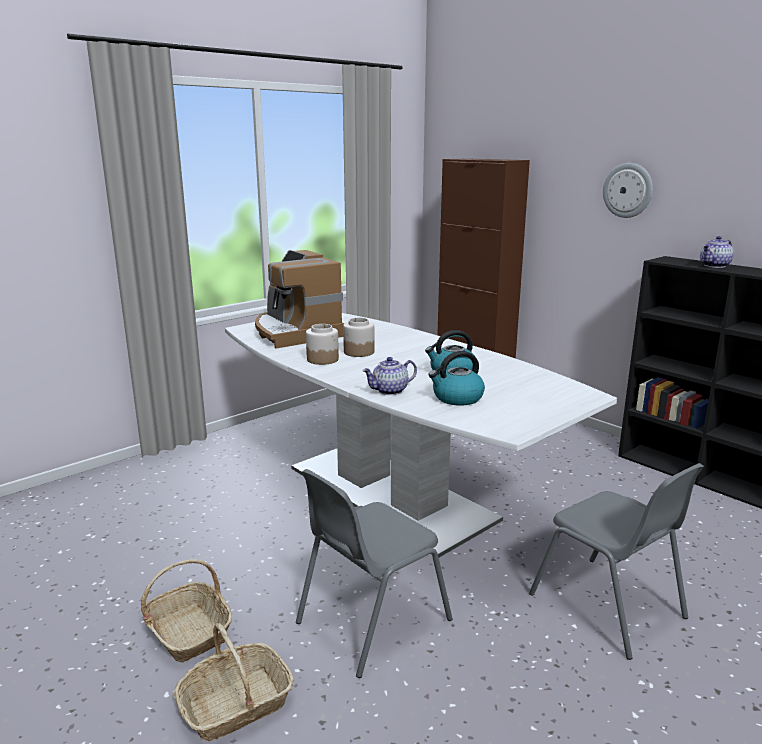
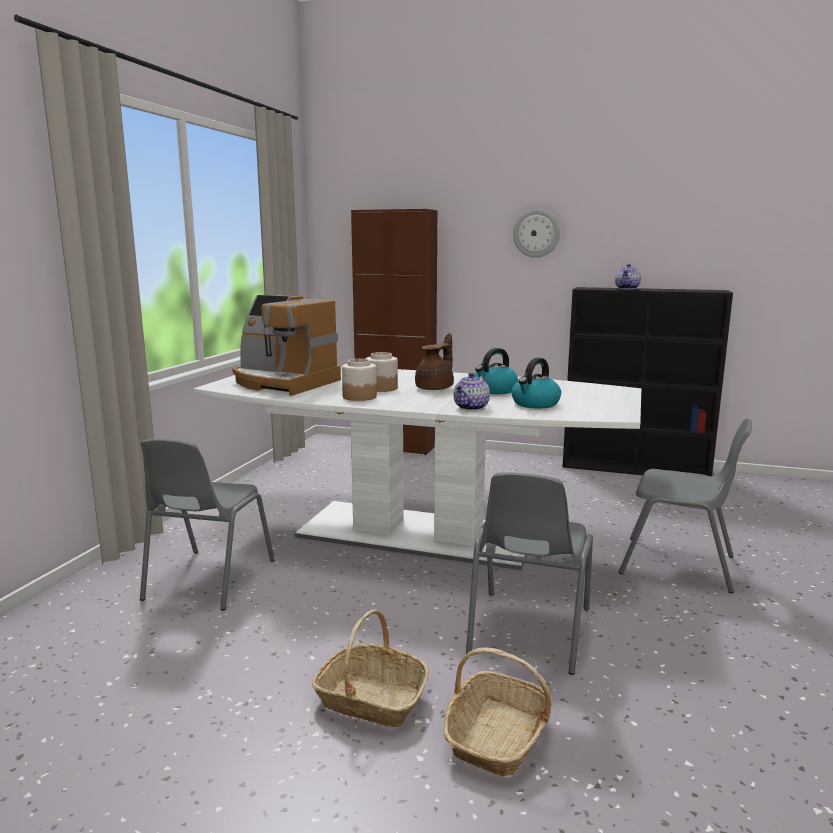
camera: 30 degrees left, 5 degrees down
none -> grey chair [140,439,275,610]
none -> brown teapot [415,333,454,390]

